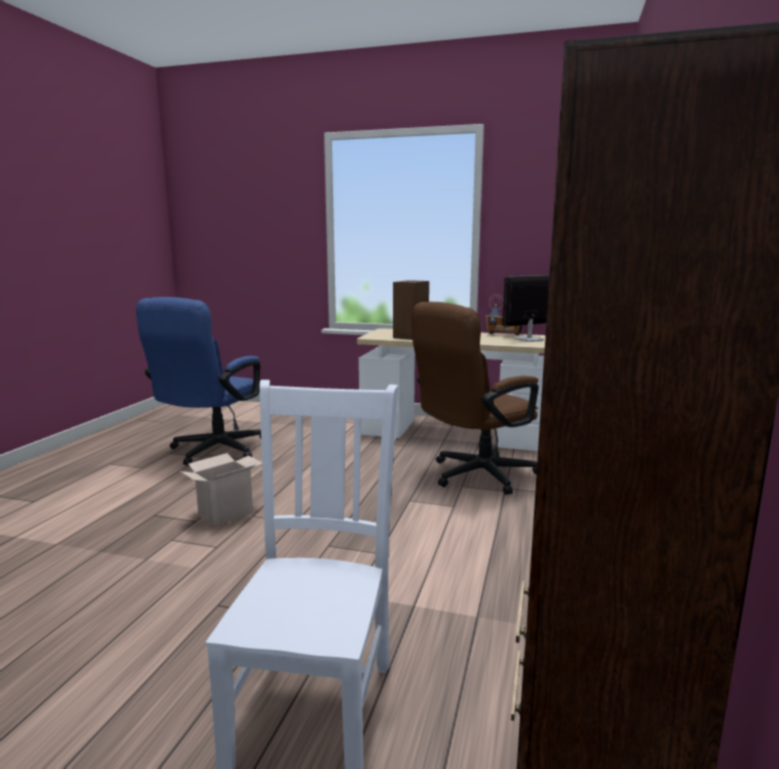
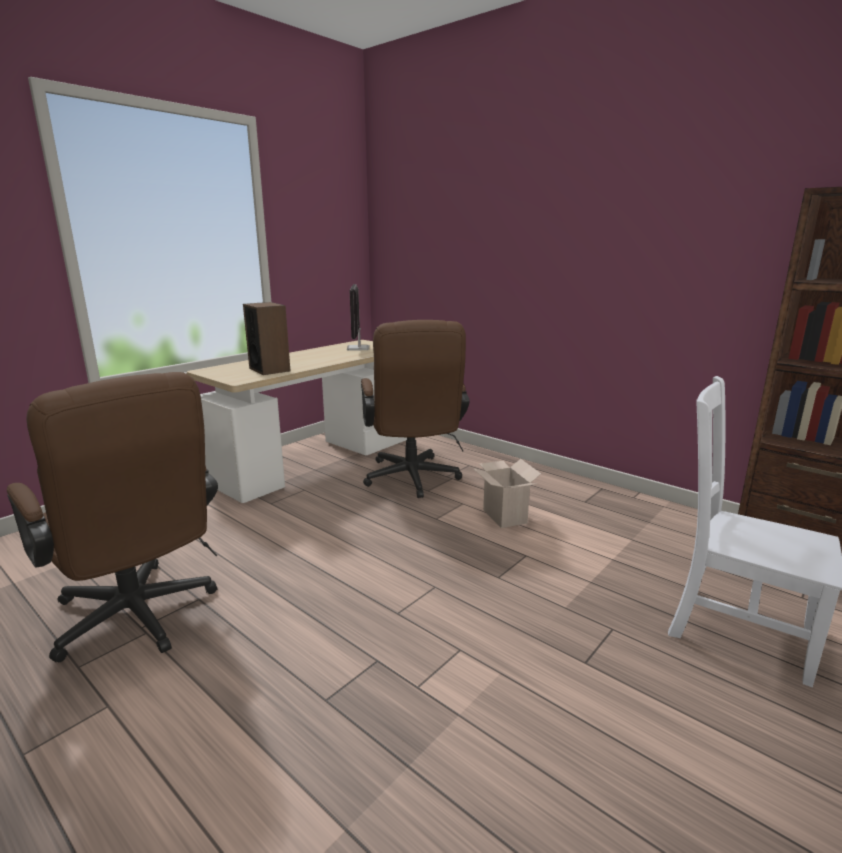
camera: 65 degrees left, 5 degrees up
blue office chair [136,297,261,466] -> brown office chair [7,372,218,663]
cardboard box [180,453,262,527] -> cardboard box moved to [473,459,541,528]
radio [486,294,522,335] -> none

